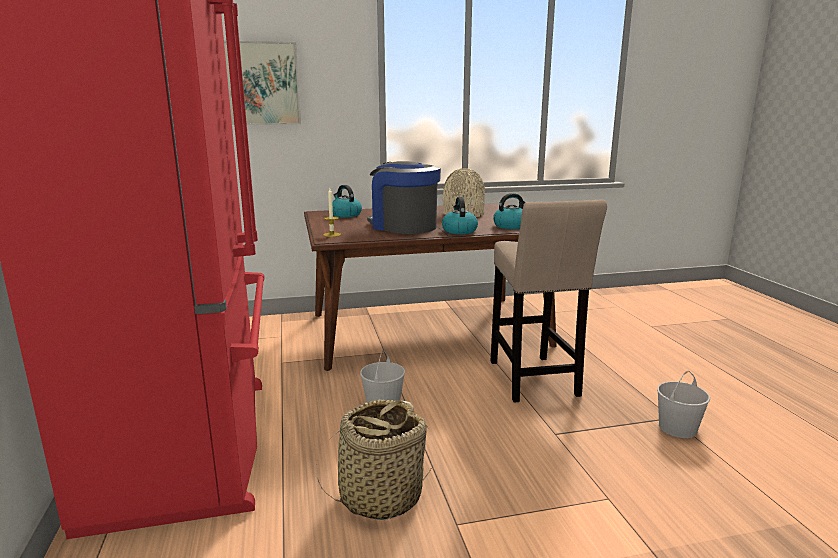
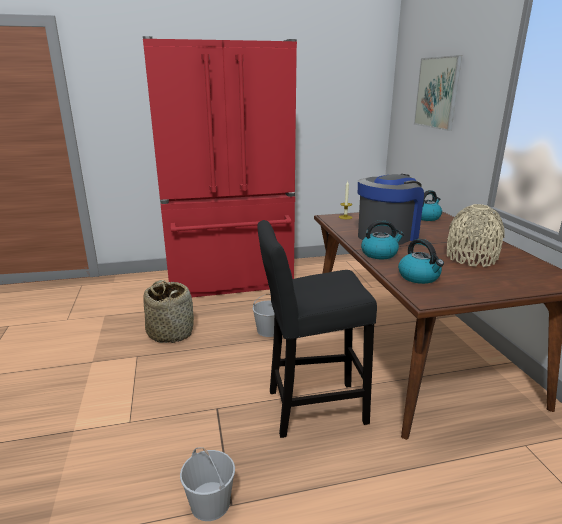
camera: 90 degrees right, 5 degrees up
beige stool [490,200,607,403] -> black stool [258,220,377,438]

